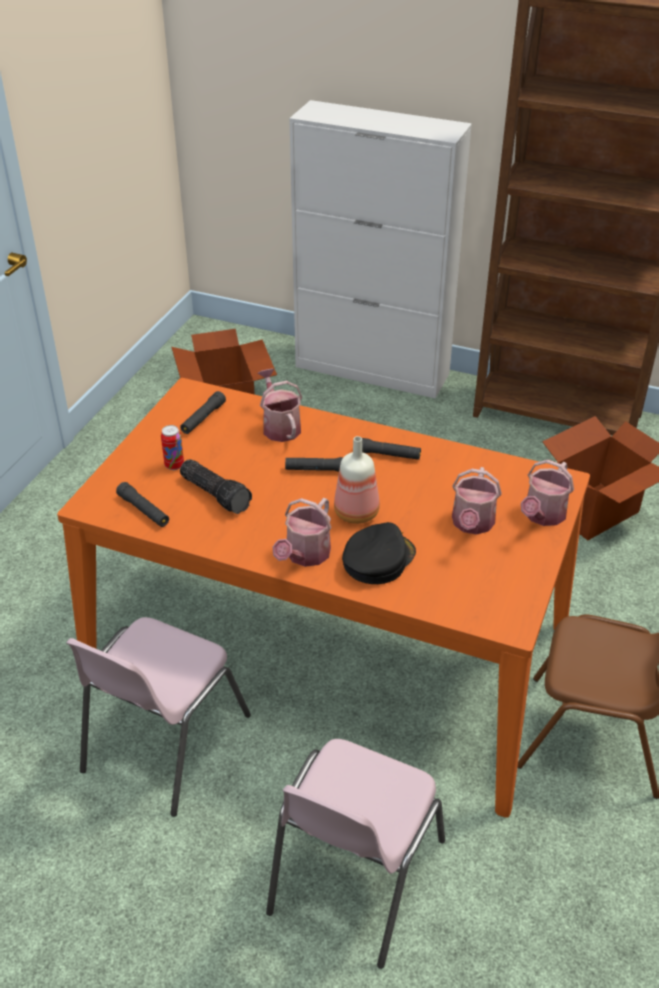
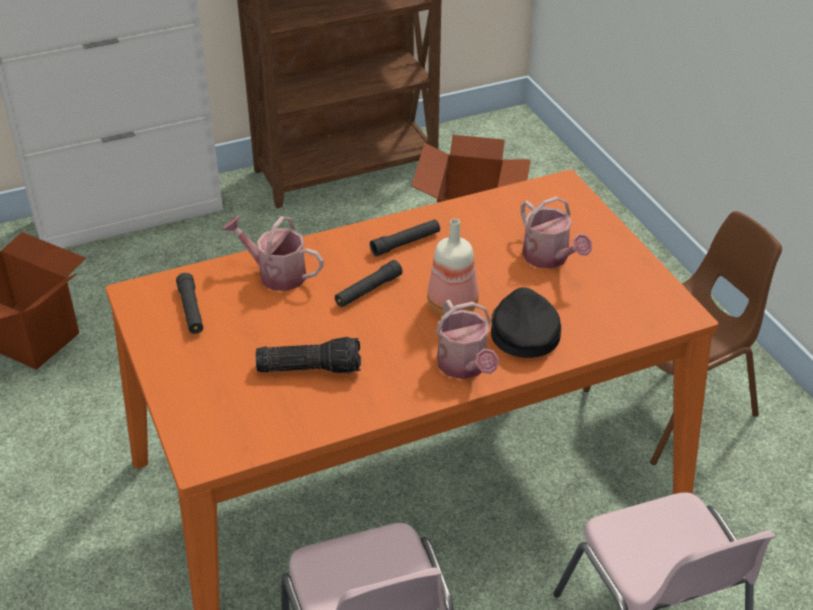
camera: 45 degrees left, 0 degrees up
black flashlight [116,482,169,527] -> none
can [161,425,184,470] -> none
watering can [521,460,574,526] -> none

